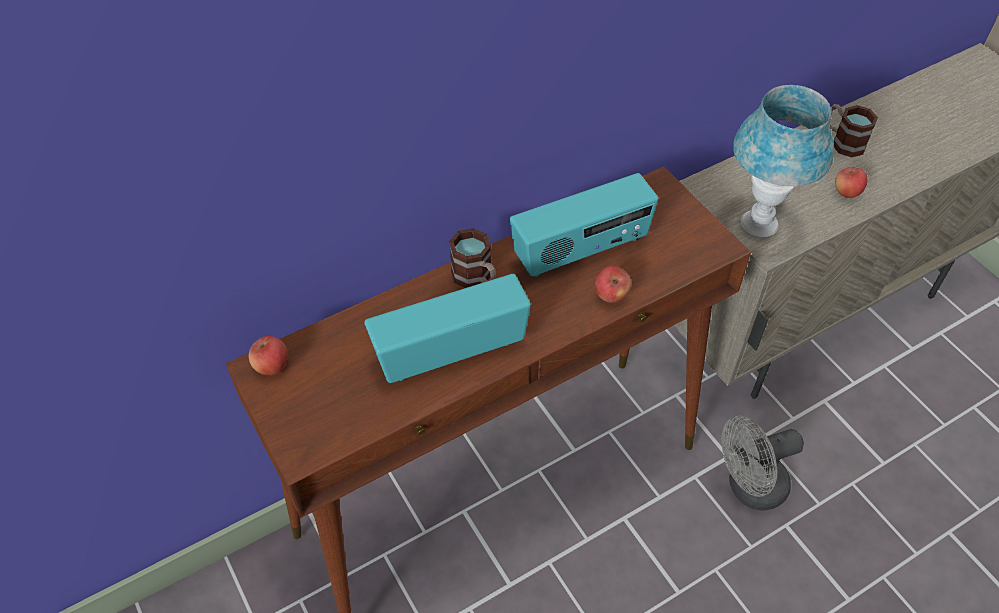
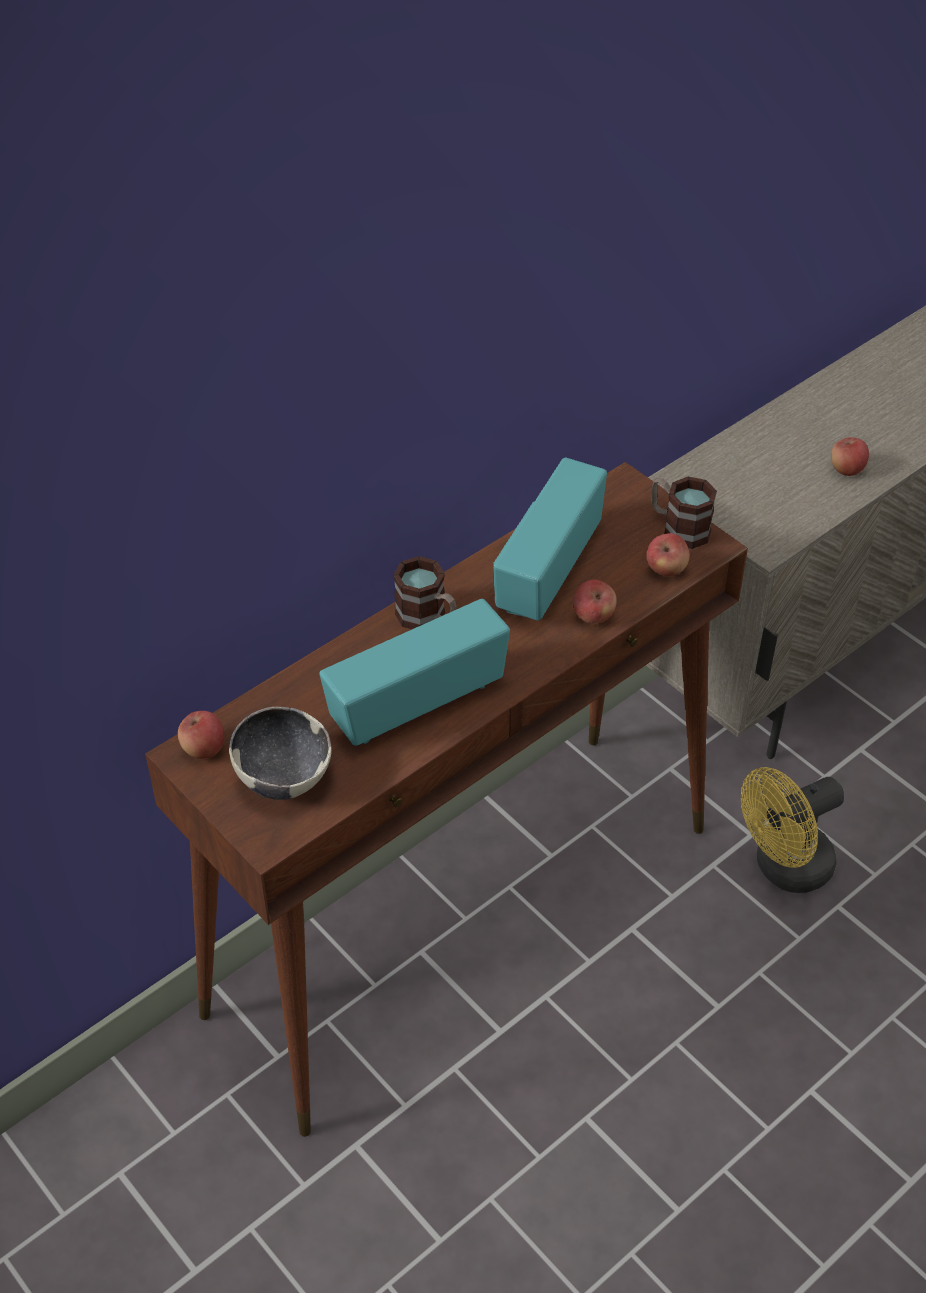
camera: 10 degrees left, 5 degrees down
radio [510,173,659,277] -> radio turned 150 degrees clockwise [493,458,607,621]
grey fan [722,415,804,511] -> yellow fan [741,767,844,893]
blue table lamp [733,85,834,237] -> none
mug [829,104,878,157] -> mug moved to [652,477,717,549]
none -> bowl [229,707,332,800]
none -> apple [646,533,690,576]

